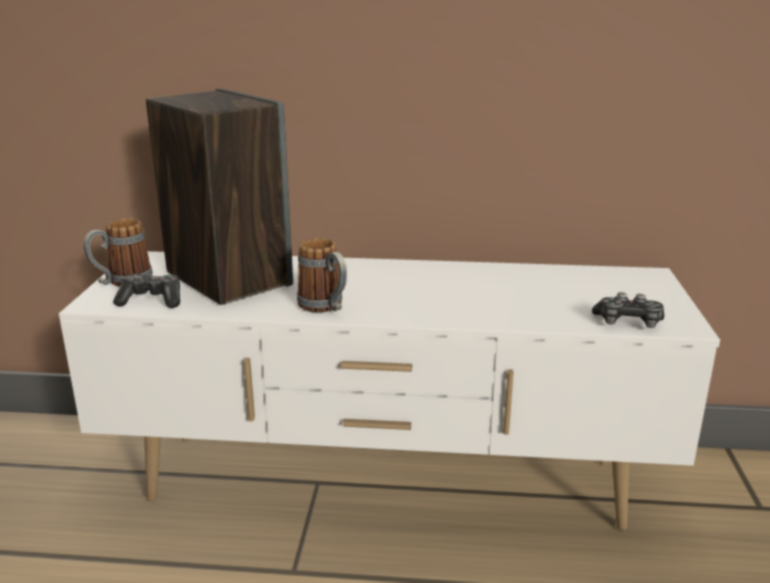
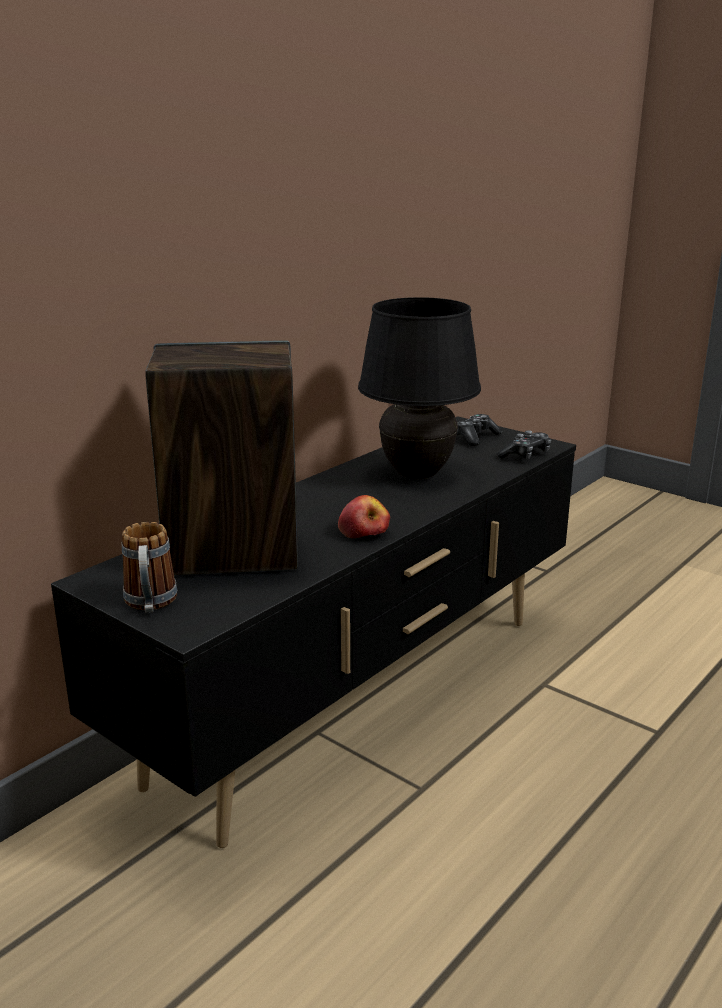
camera: 55 degrees left, 0 degrees up
white tv stand [59,251,720,530] -> black tv stand [51,416,576,848]
game controller [113,274,180,308] -> game controller moved to [457,414,502,446]
mug [297,238,347,312] -> apple [338,495,390,538]
none -> black table lamp [358,297,481,479]

